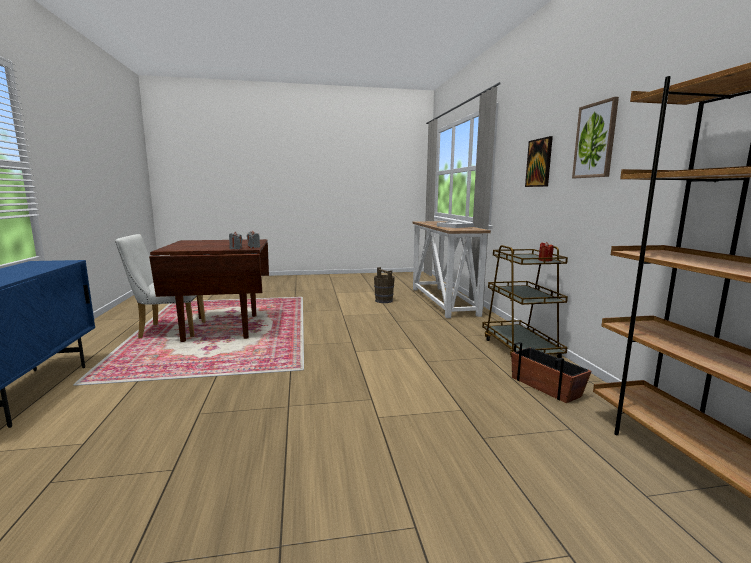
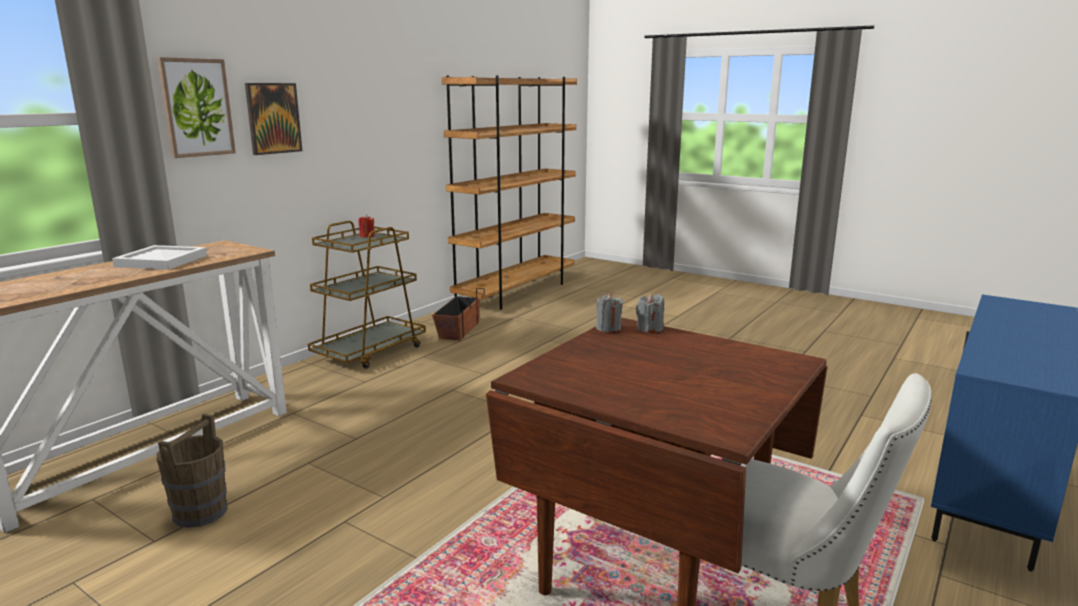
camera: 135 degrees left, 5 degrees up
picture [572,97,619,178] -> picture moved to [157,57,236,158]

